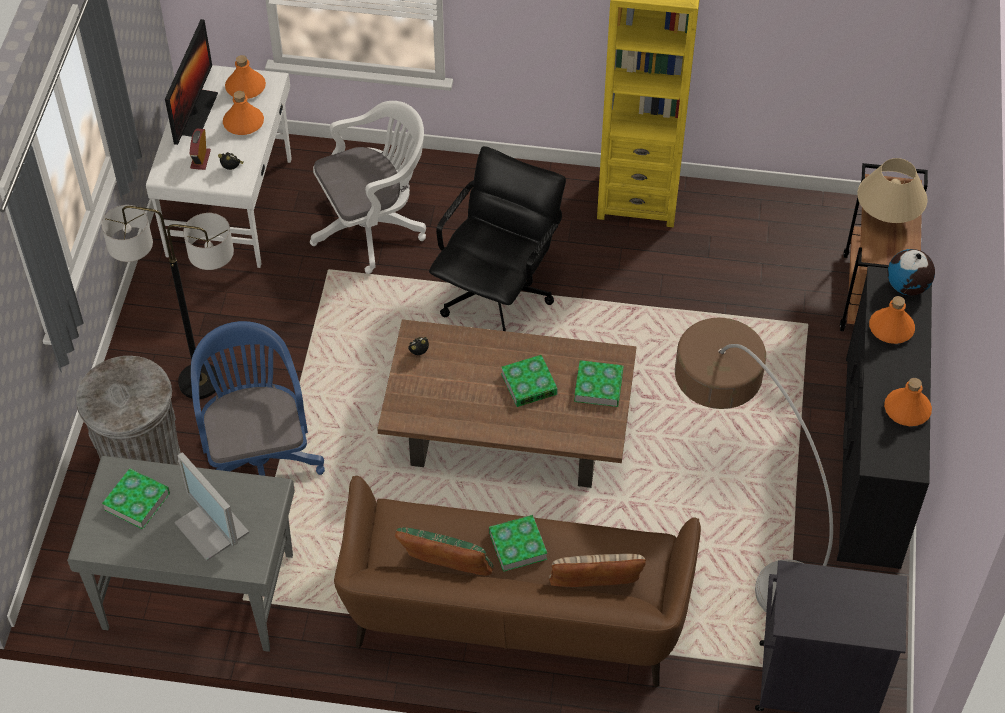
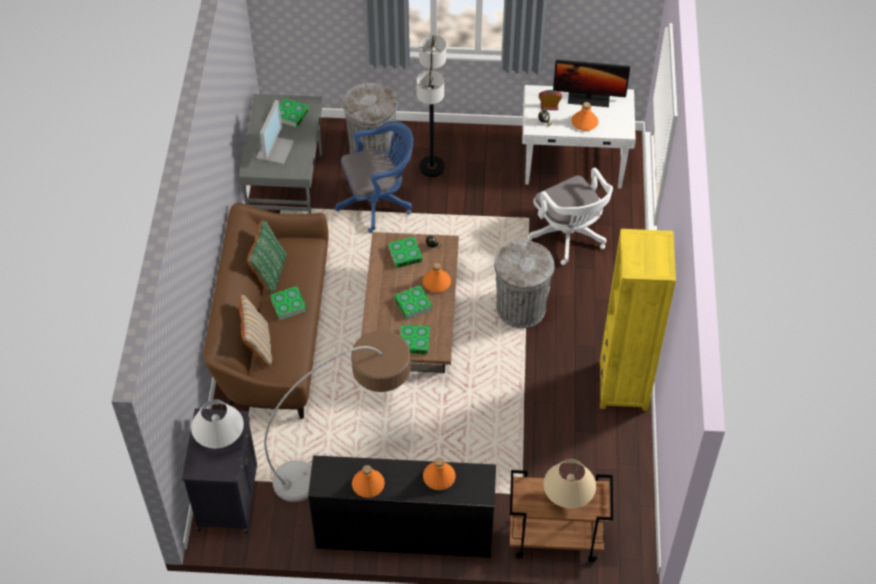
camera: 85 degrees right, 0 degrees up
monitor [175,452,249,561] -> monitor turned 150 degrees clockwise [256,100,294,165]
orange bottle [225,55,266,99] -> orange bottle moved to [423,263,451,292]
black office chair [429,146,566,331] -> grey trash can [494,239,554,328]
globe [887,249,935,296] -> none
none -> white table lamp [191,399,244,448]
none -> book [388,237,423,268]

